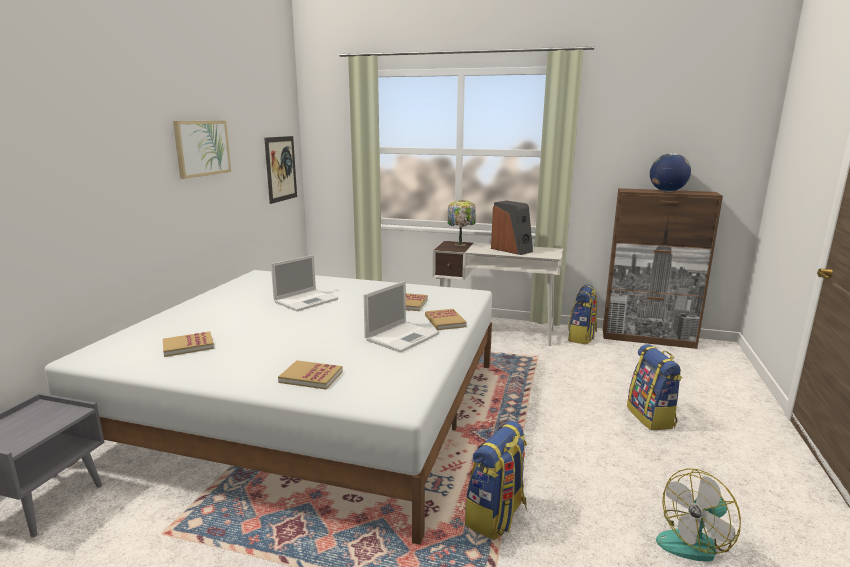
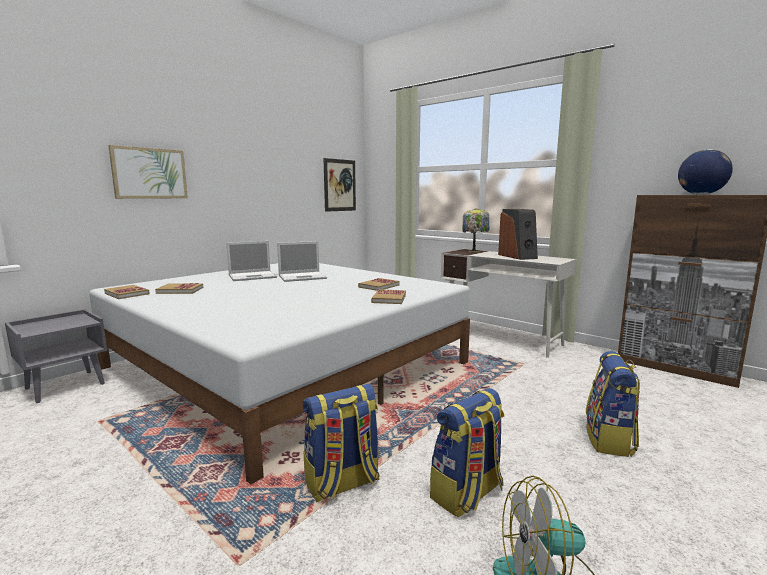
camera: 25 degrees right, 5 degrees down
picture [173,121,231,179] -> picture moved to [108,145,188,199]
book [278,360,343,389] -> book moved to [104,285,150,299]
laptop [364,281,439,353] -> laptop moved to [226,241,277,281]
backpack [568,284,597,344] -> backpack moved to [430,388,505,517]

